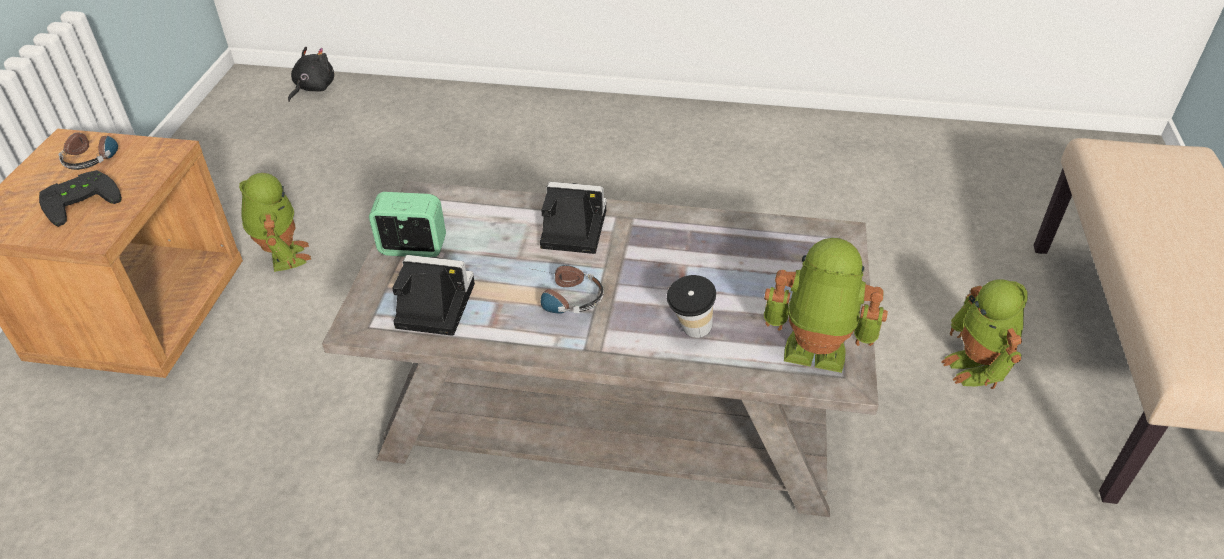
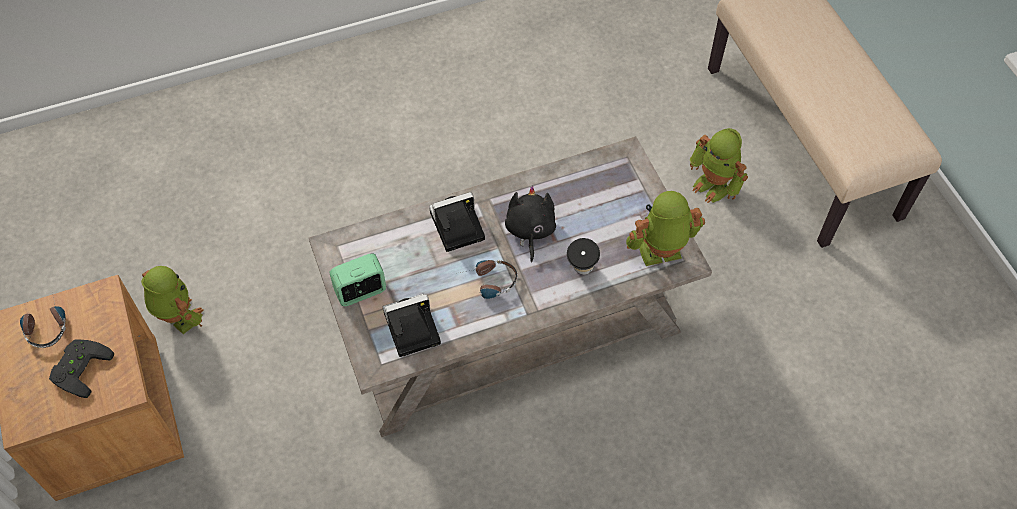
camera: 30 degrees left, 15 degrees up
black plush toy [288,47,334,102] -> black plush toy moved to [505,186,556,263]

